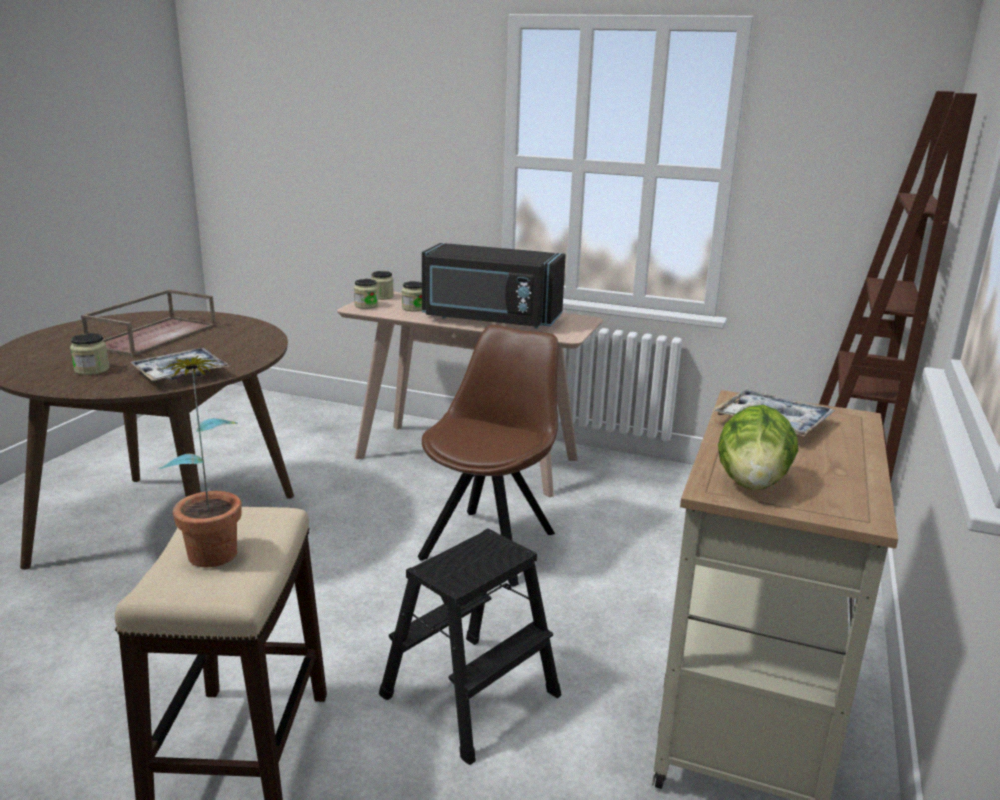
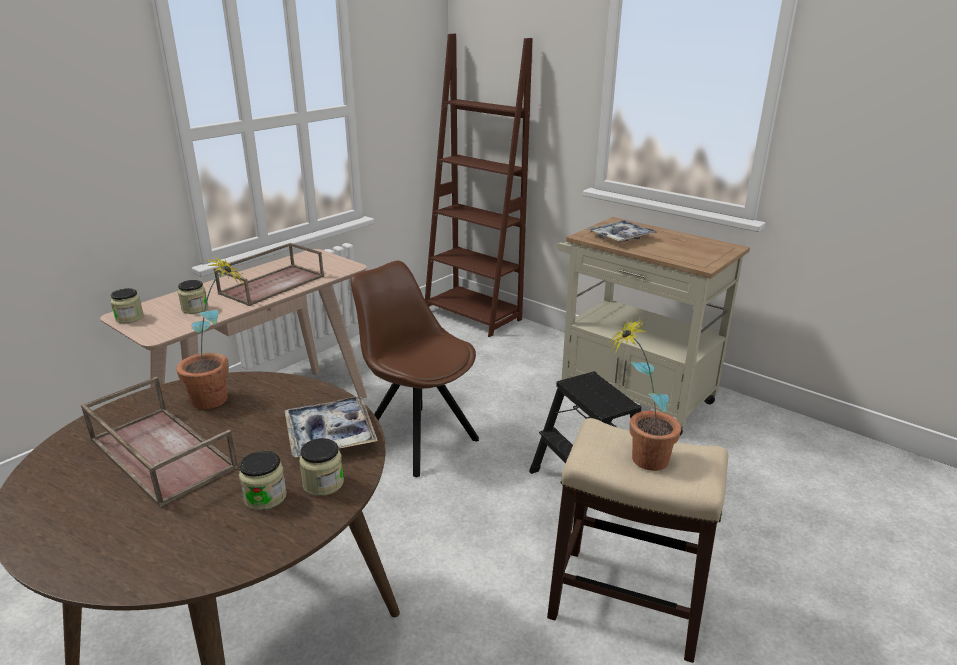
camera: 70 degrees left, 5 degrees up
jar [354,279,378,309] -> jar moved to [299,438,344,496]
black microwave [422,243,566,329] -> brown tray [213,243,324,306]
lettuce [718,405,798,490] -> none
none -> potted plant [176,256,245,409]

